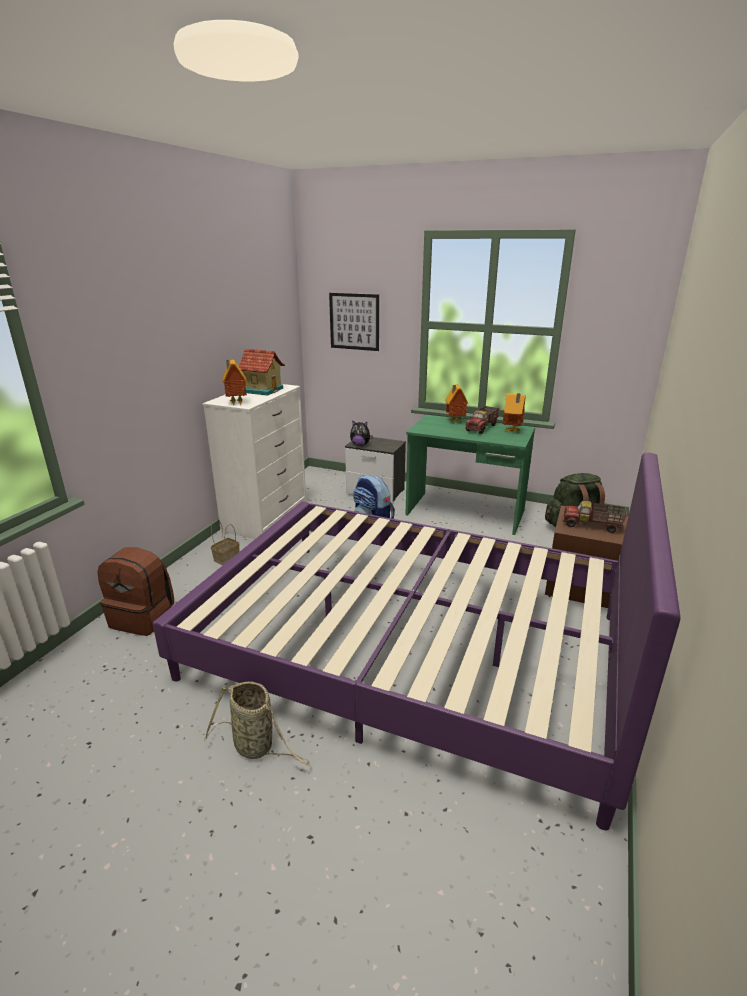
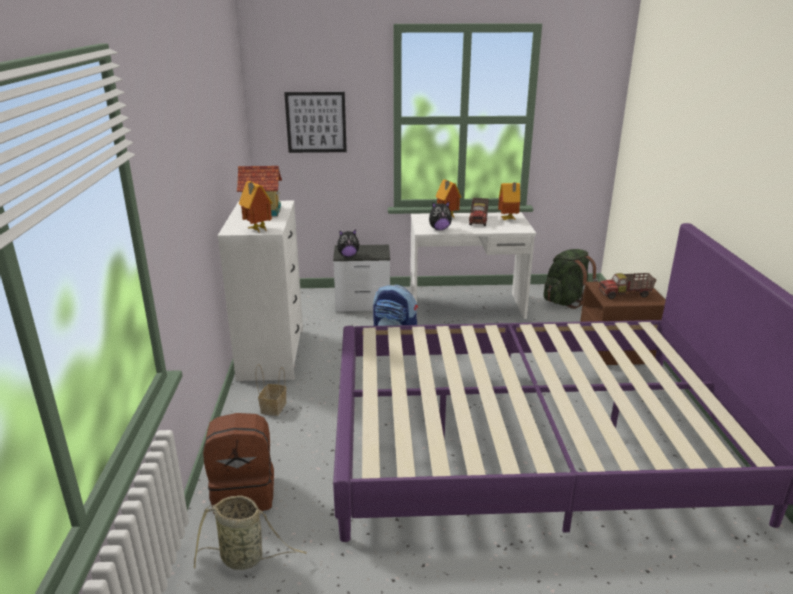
camera: 25 degrees left, 0 degrees up
basket [204,681,309,766] -> basket moved to [194,495,307,570]
green desk [405,415,535,535] -> white desk [410,212,536,319]
none -> plush toy [429,201,452,230]

